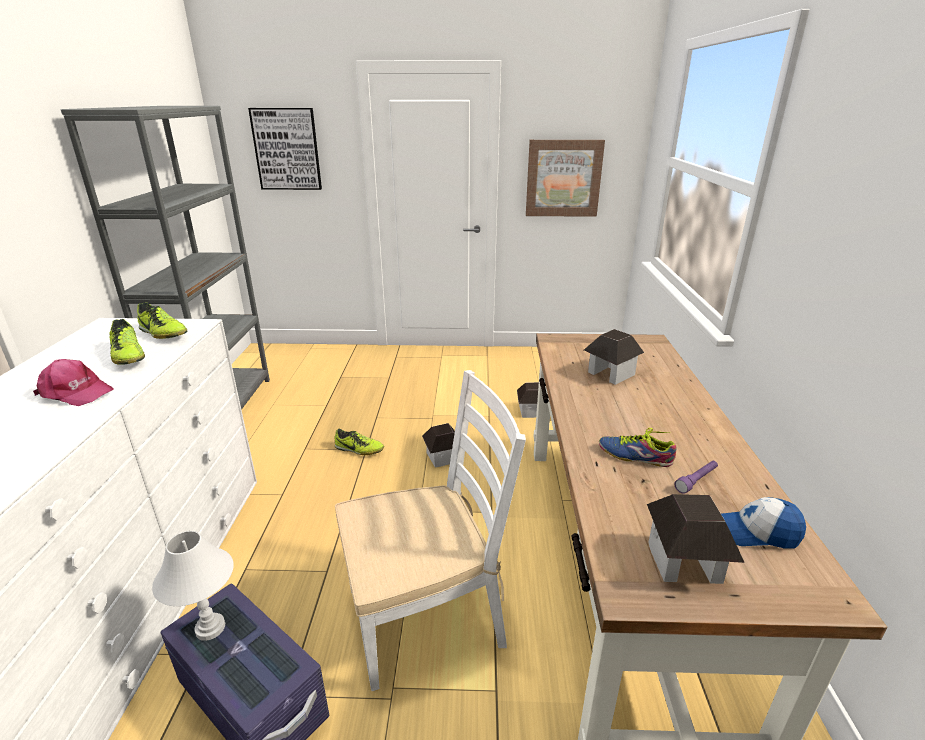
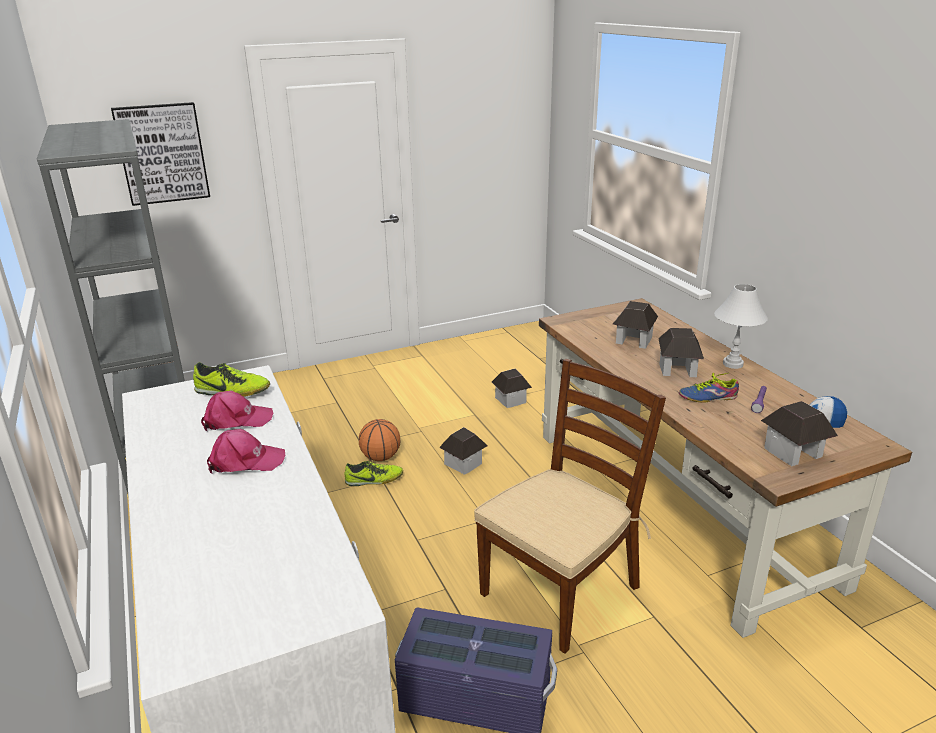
camera: 25 degrees left, 0 degrees up
shoe [109,319,145,365] -> pink cap [201,391,273,432]
white table lamp [152,531,234,641] -> white table lamp moved to [714,284,768,369]
white chair [335,370,526,691] -> brown chair [474,359,666,654]
picture [526,140,605,217] -> none
none -> basketball [359,419,400,461]
none -> toy house [658,328,704,377]

